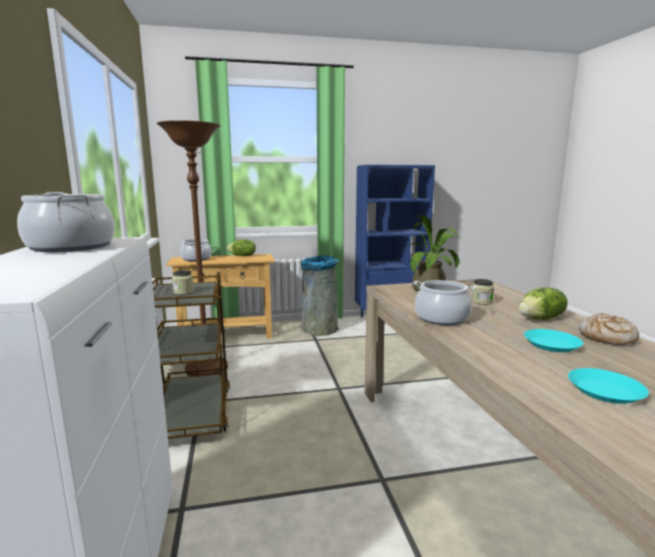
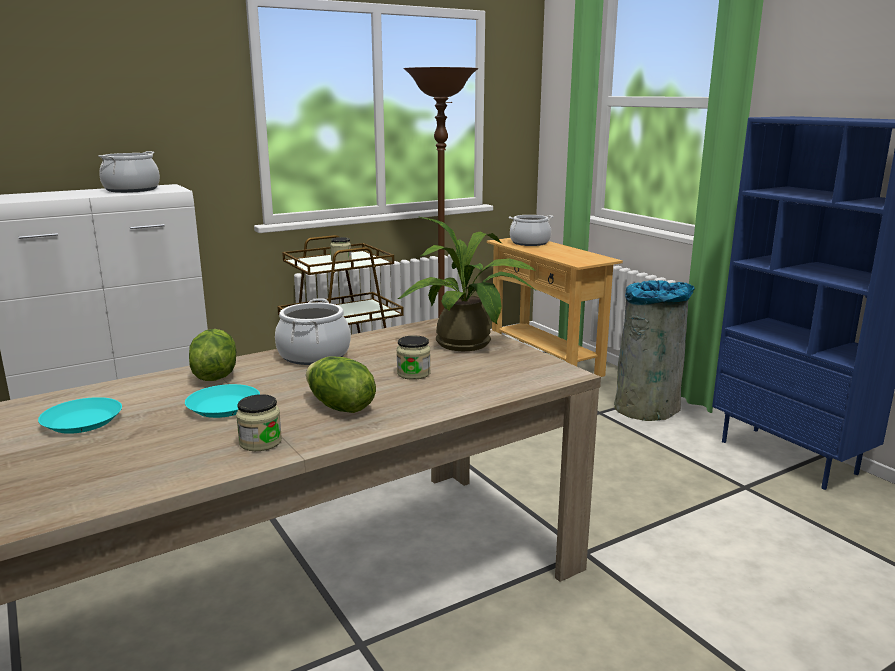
camera: 70 degrees right, 5 degrees up
lettuce [227,240,256,256] -> lettuce moved to [189,329,237,381]
bread [579,313,639,345] -> jar [236,394,282,451]

